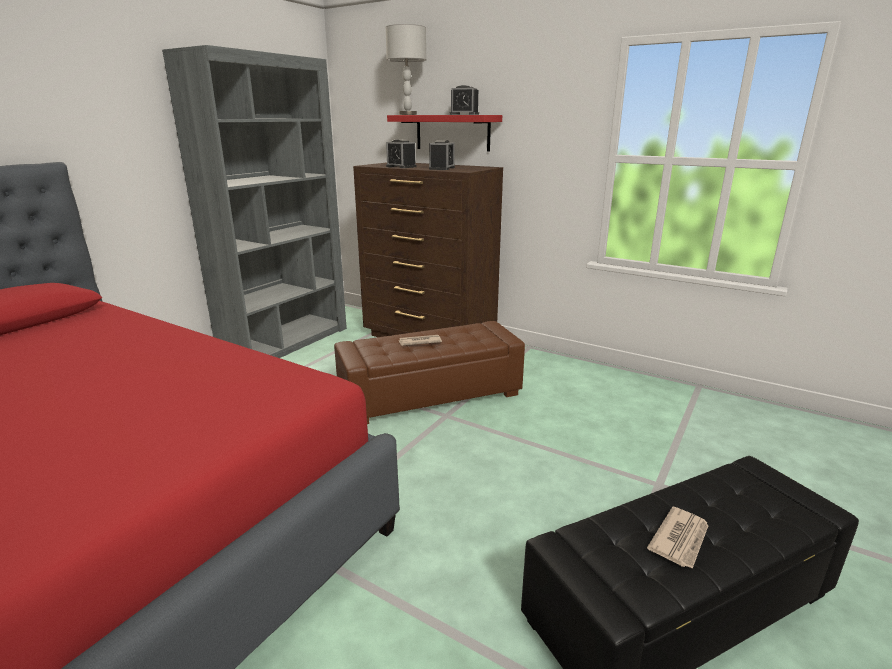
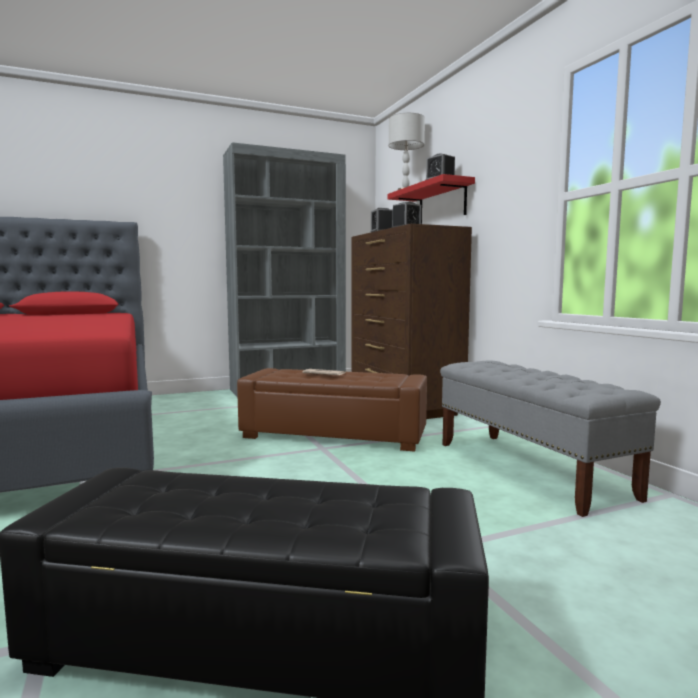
camera: 35 degrees right, 15 degrees down
newspaper [647,507,708,569] -> none
none -> grey bench [440,361,661,517]

